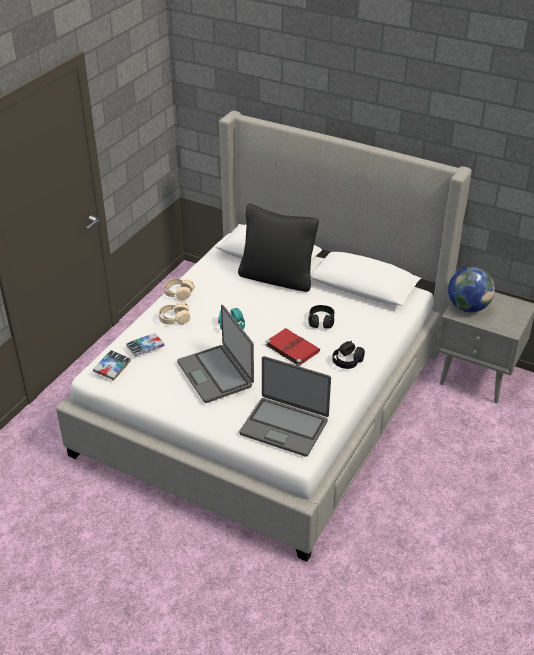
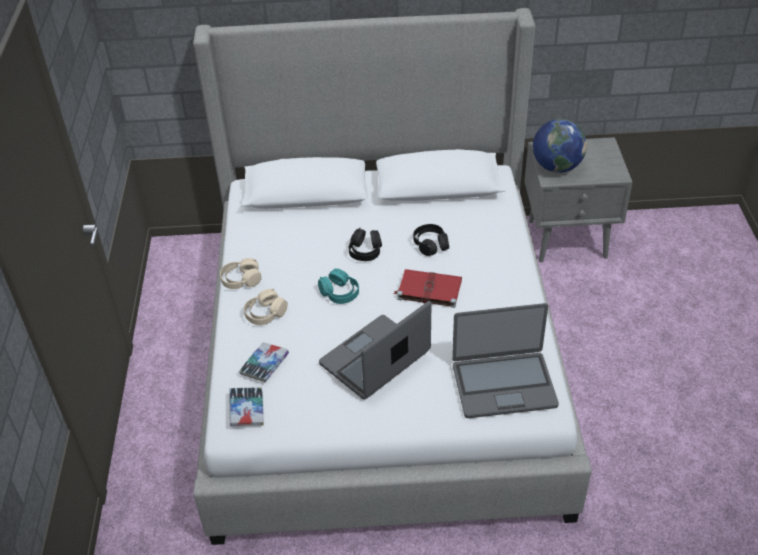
camera: 30 degrees left, 5 degrees up
laptop [177,305,254,403] -> laptop turned 105 degrees clockwise [319,301,431,399]
black pillow [238,204,319,292] -> none
black headphones [332,341,365,369] -> black headphones moved to [349,228,382,261]

